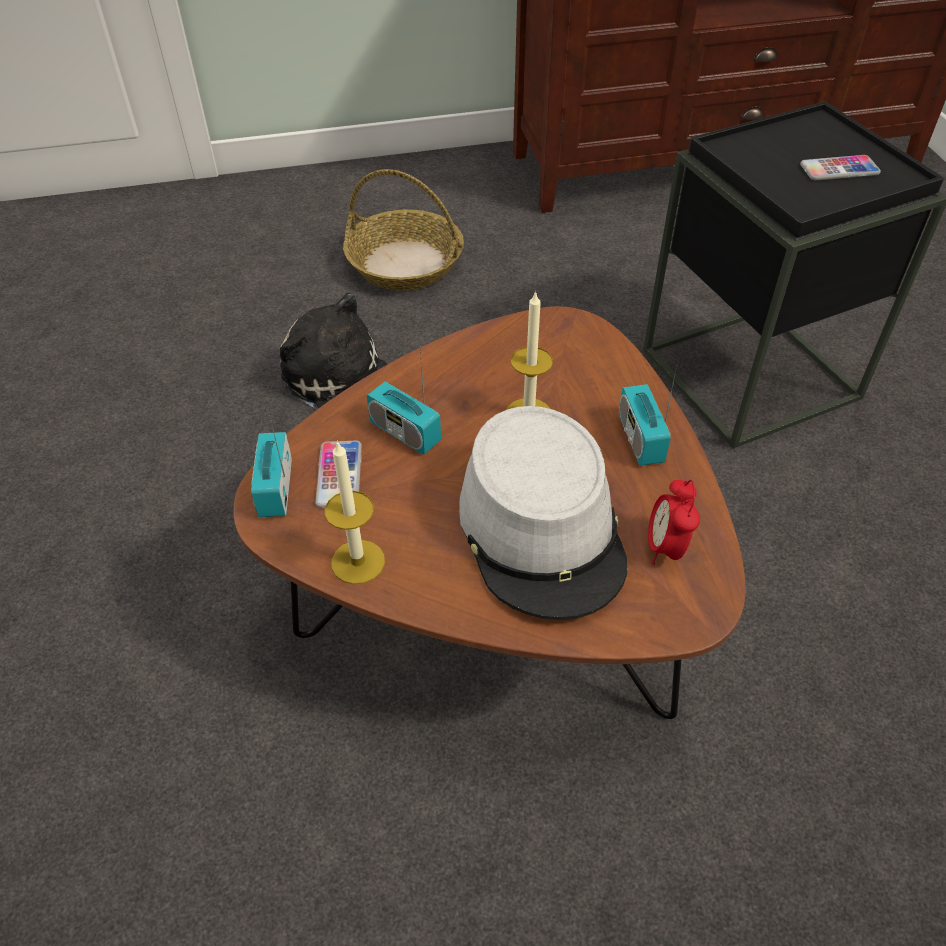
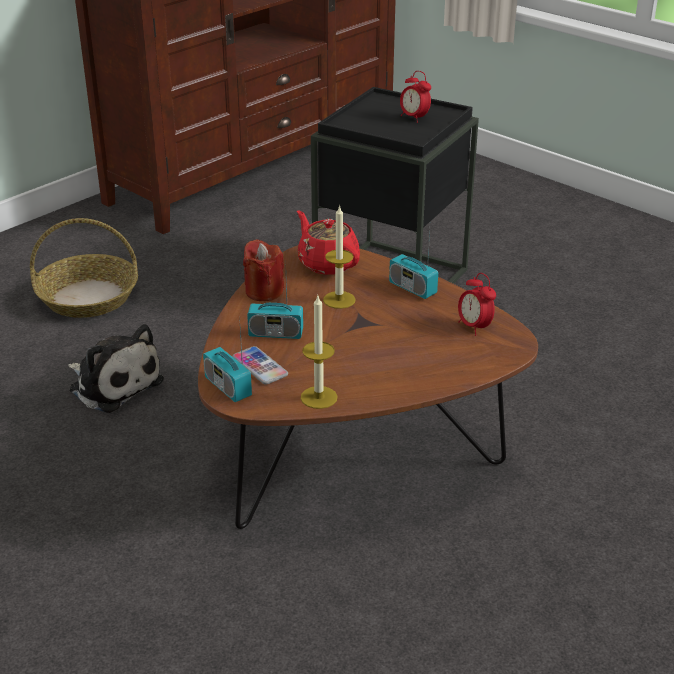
camera: 35 degrees left, 15 degrees down
plush toy [280,293,387,409] -> plush toy turned 150 degrees counterclockwise [68,324,164,413]
grey hat [459,406,627,620] -> none
phone [800,155,881,180] -> alarm clock [400,71,431,123]
none -> red candle [243,239,285,301]
none -> red teapot [297,210,360,275]

